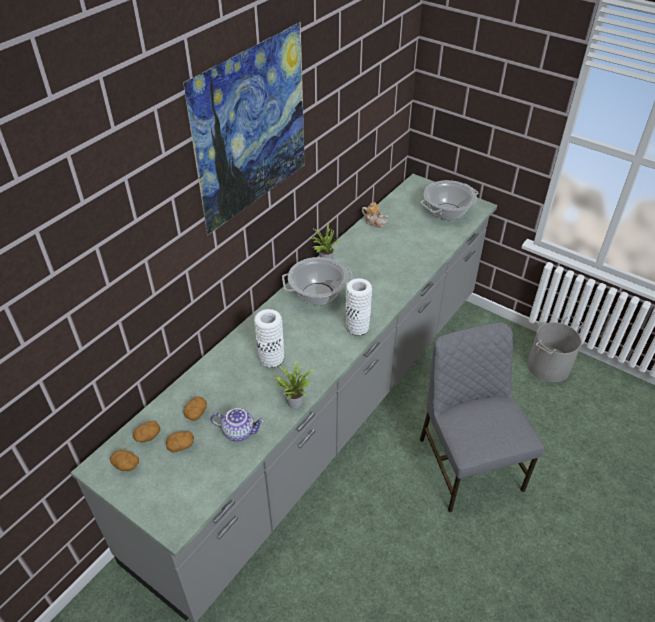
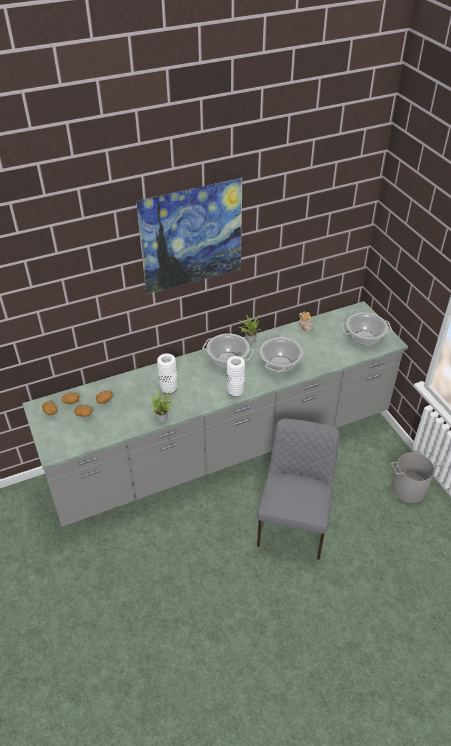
camera: 30 degrees right, 0 degrees up
teapot [211,408,264,442] -> none
none -> cooking pot [259,336,303,372]

